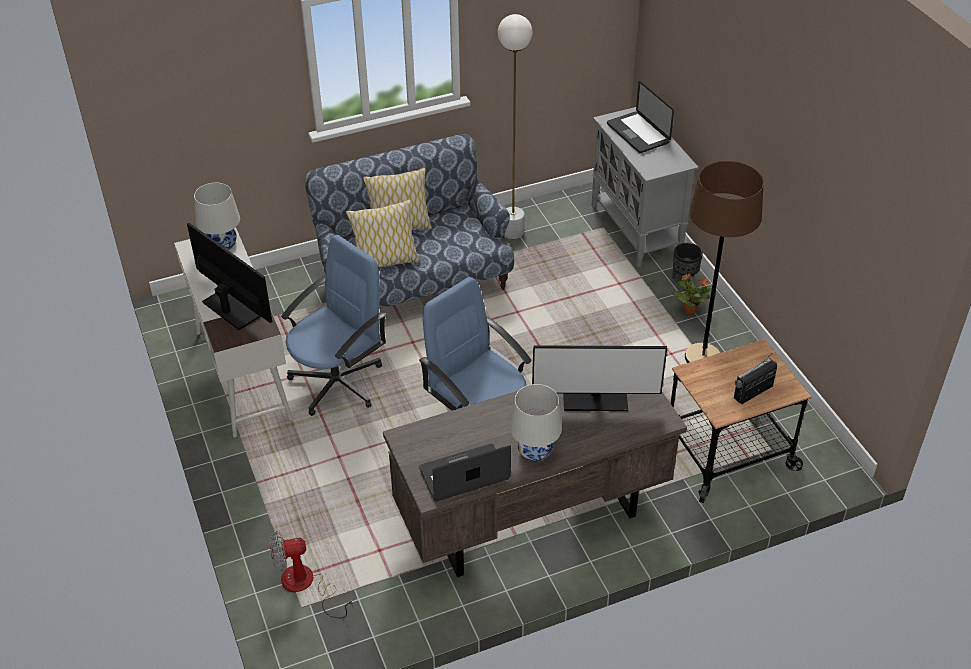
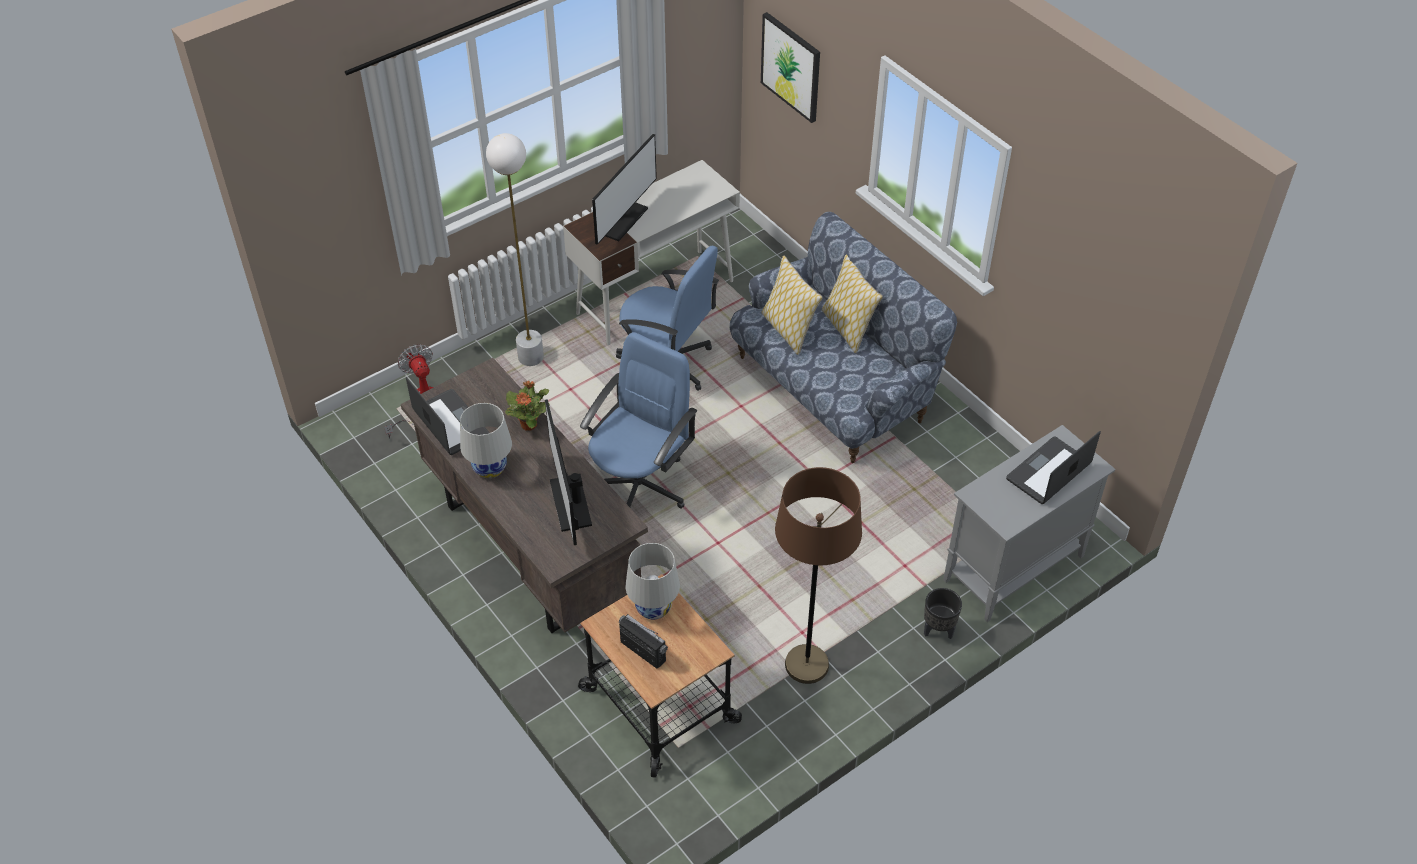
camera: 75 degrees right, 5 degrees up
white table lamp [194,183,240,250] -> white table lamp moved to [626,543,680,620]
white floor lamp [498,14,533,239] -> white floor lamp moved to [486,133,544,366]
potted plant [672,274,712,315] -> potted plant moved to [505,381,550,431]
none -> picture [761,12,820,123]

